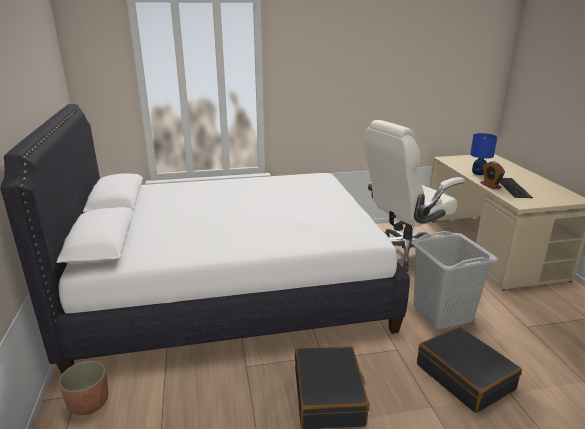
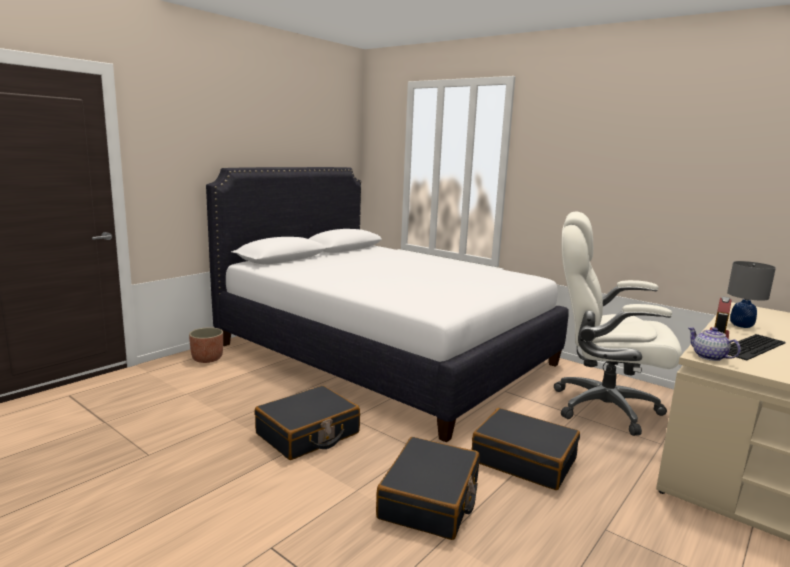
camera: 50 degrees right, 10 degrees down
grey laundry basket [411,231,498,329] -> black suitcase [471,408,580,490]
blue table lamp [470,133,497,175] -> grey table lamp [727,261,776,328]
none -> teapot [688,327,741,361]

